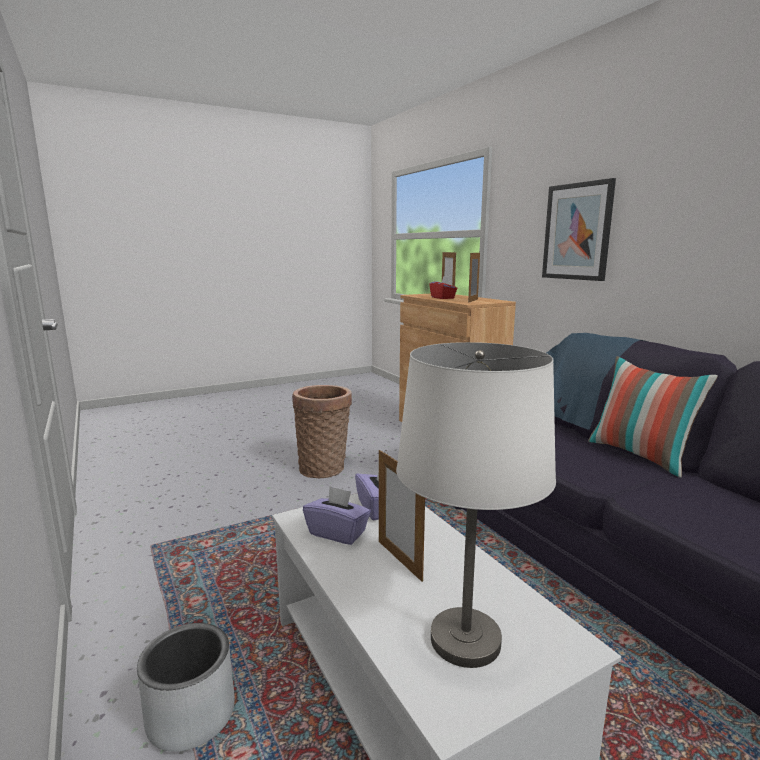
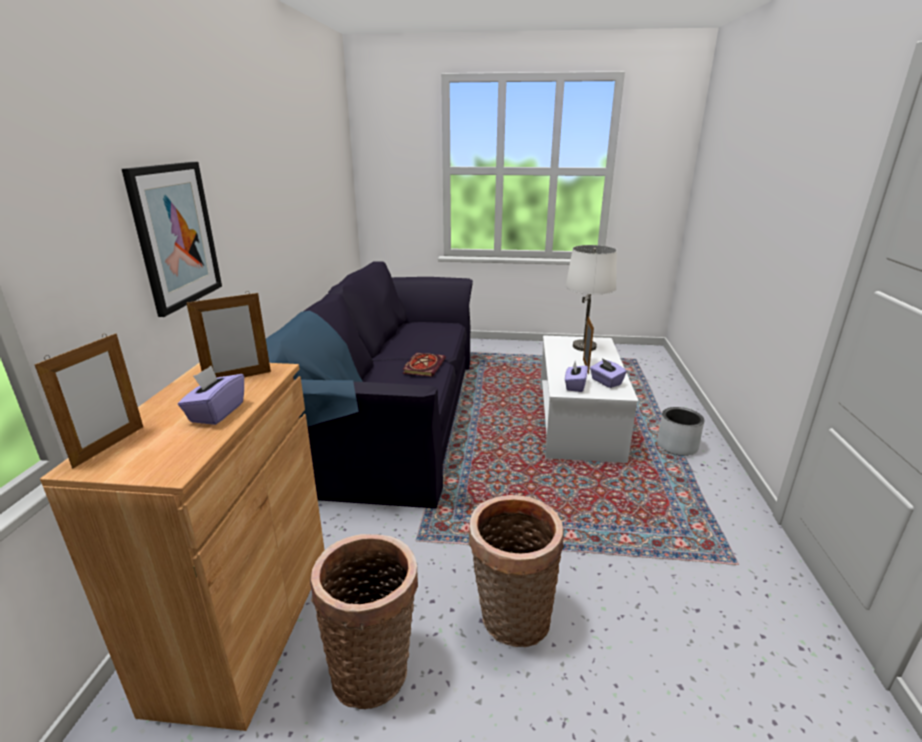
camera: 145 degrees left, 10 degrees up
red tissue box [429,276,457,299] -> purple tissue box [178,366,244,425]
pillow [588,356,718,478] -> none
none -> basket [310,534,418,709]
none -> book [402,353,446,377]

